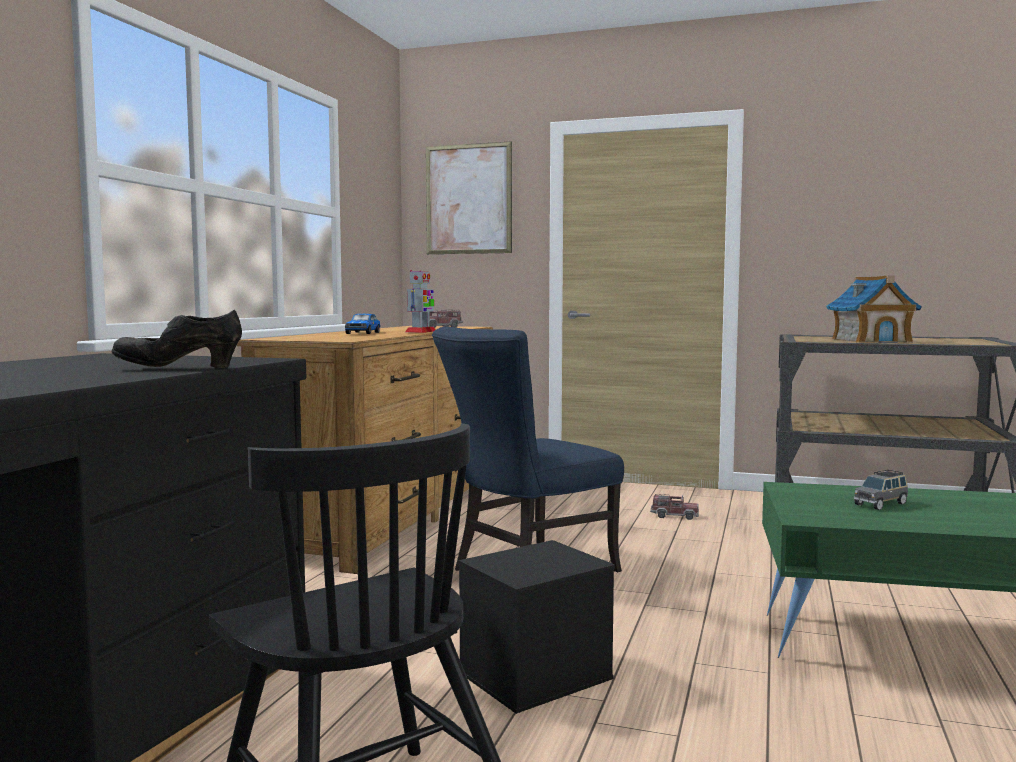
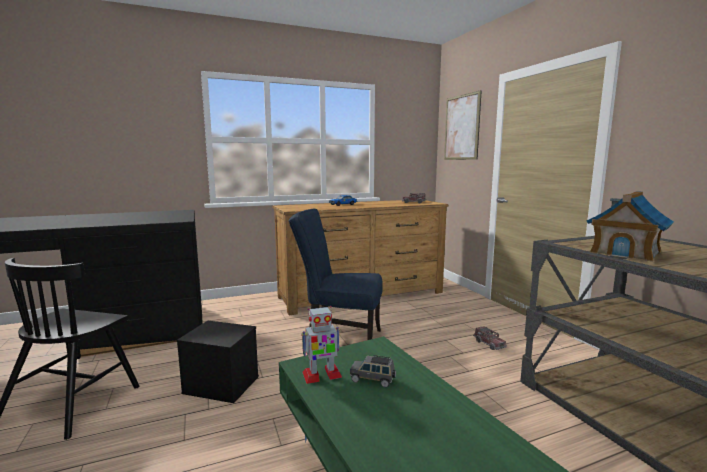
camera: 50 degrees right, 5 degrees up
black shoe [111,310,242,368] -> none
toy robot [405,270,435,333] -> toy robot moved to [301,306,343,384]

